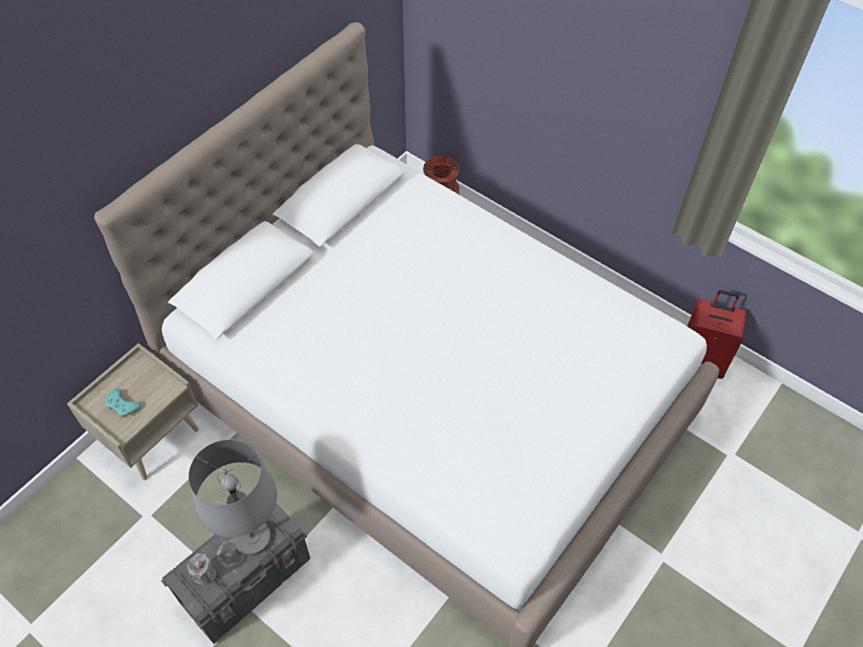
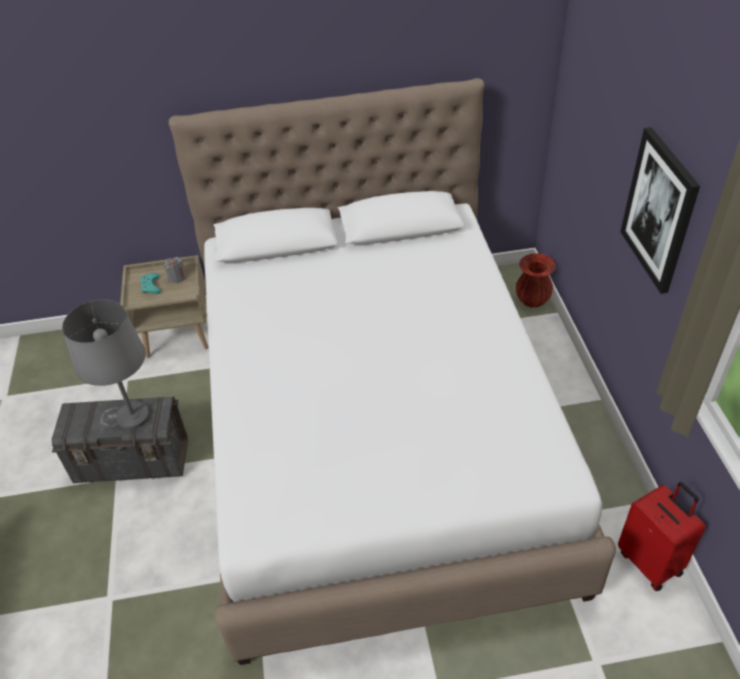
camera: 45 degrees right, 10 degrees down
grey candle [187,553,216,586] -> grey candle moved to [164,257,186,284]
none -> picture [620,127,700,294]

